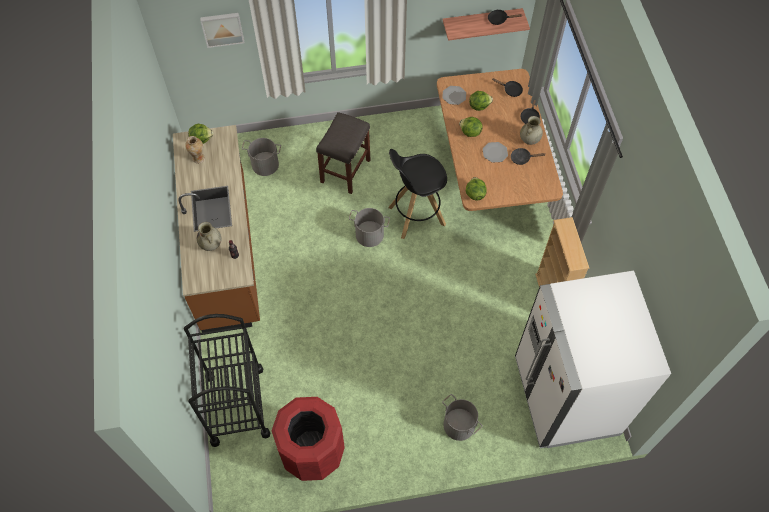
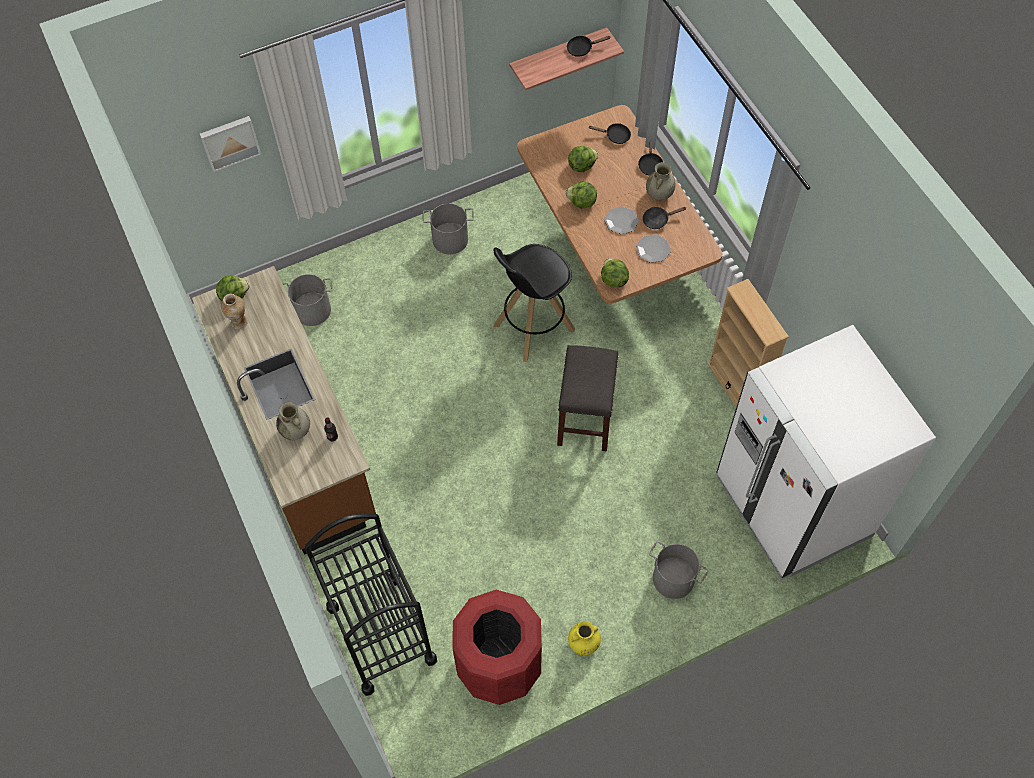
camera: 15 degrees left, 0 degrees up
grey stool [316,112,370,194] -> grey stool moved to [557,345,619,452]
grey bucket [349,208,390,247] -> grey bucket moved to [422,203,474,254]
plate [442,86,466,105] -> plate moved to [636,234,671,263]
none -> yellow vase [568,621,601,656]

